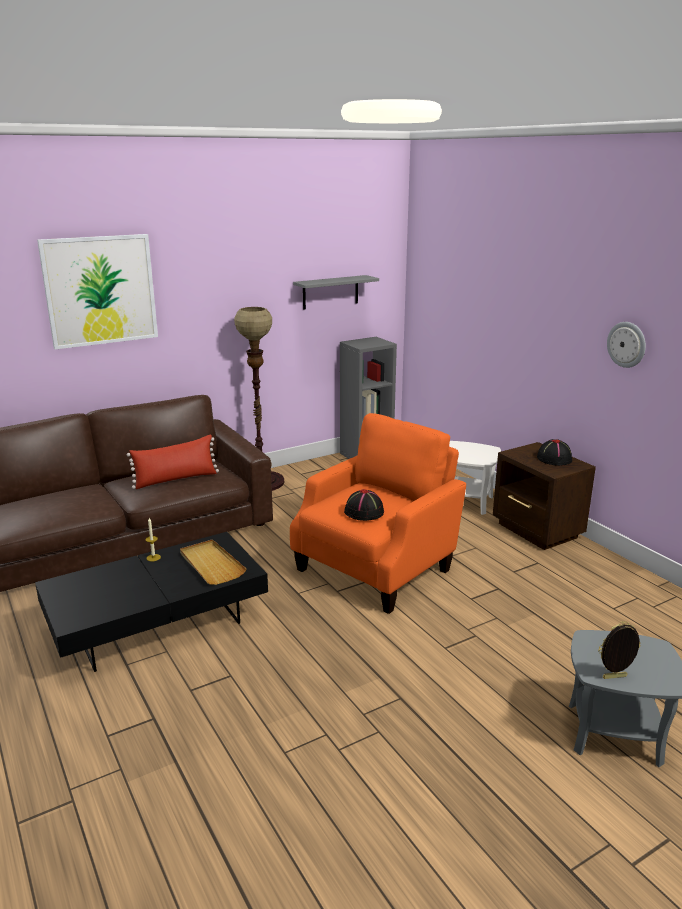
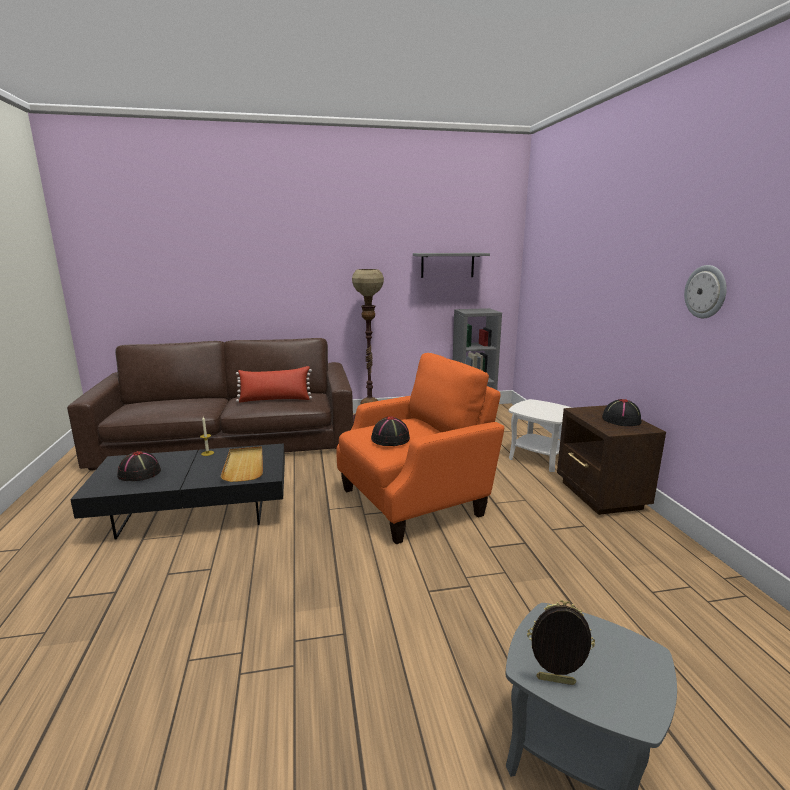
camera: 20 degrees right, 5 degrees down
picture [37,234,158,349] -> none
none -> black hat [117,451,161,481]

